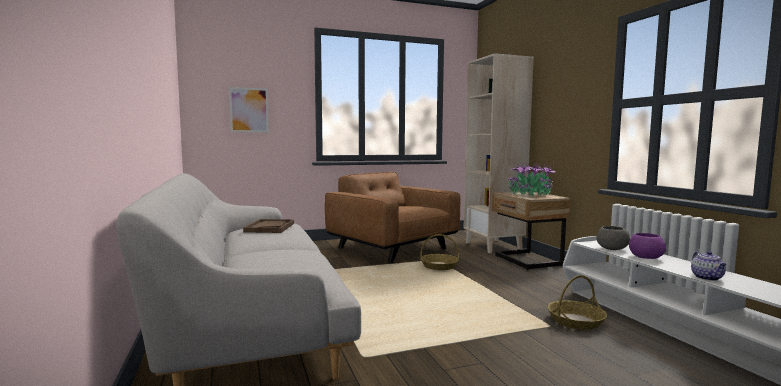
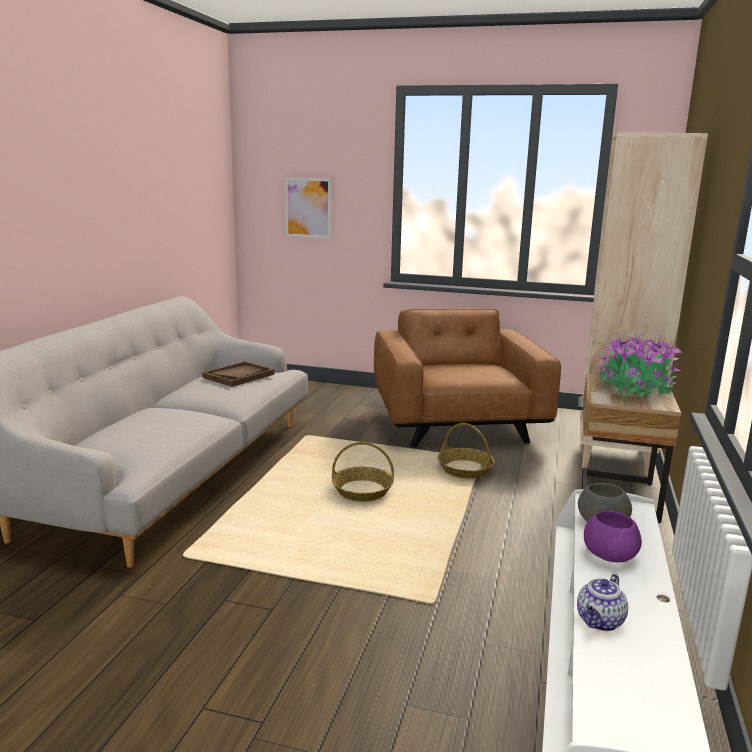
camera: 35 degrees right, 10 degrees up
basket [547,275,607,330] -> basket moved to [332,442,394,501]

